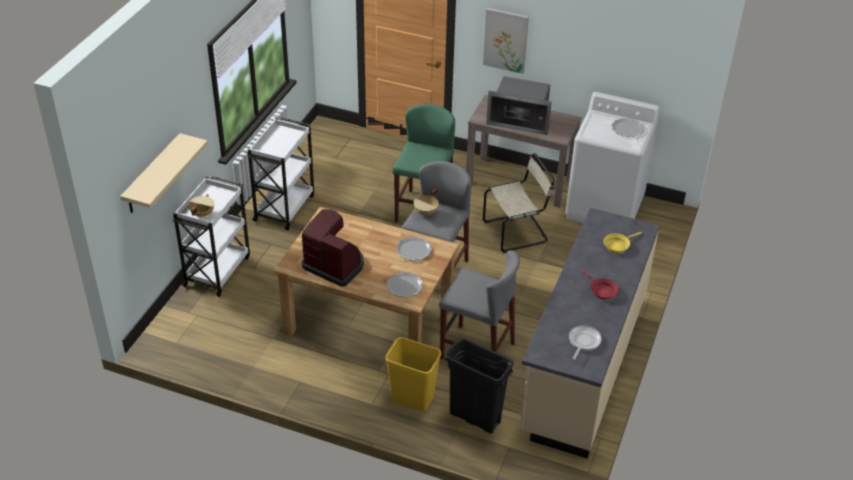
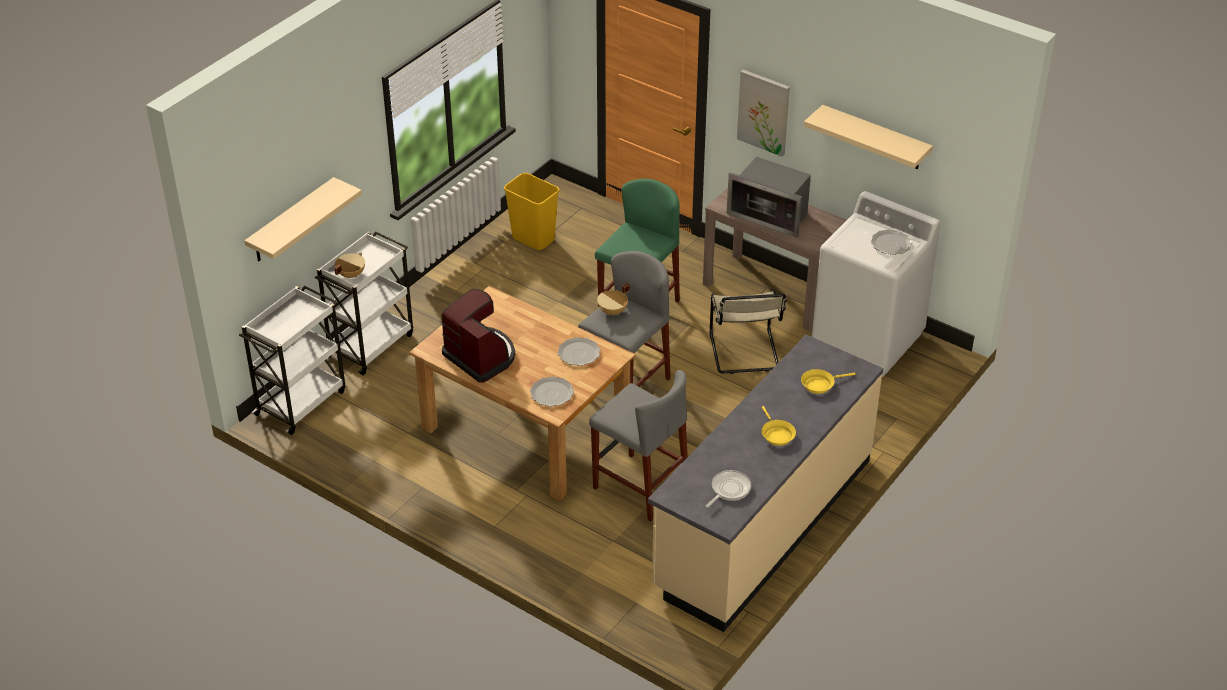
camera: 15 degrees right, 0 degrees up
white cart [247,117,314,230] -> white cart moved to [239,285,345,435]
yellow trash can [385,337,441,411] -> yellow trash can moved to [504,173,560,250]
black trash can [445,337,514,433] -> none
beige chair [483,153,554,253] -> beige chair turned 90 degrees clockwise [710,290,787,374]
red frying pan [582,269,619,300] -> yellow frying pan [762,406,796,446]
none -> beige shelf [804,105,933,169]

